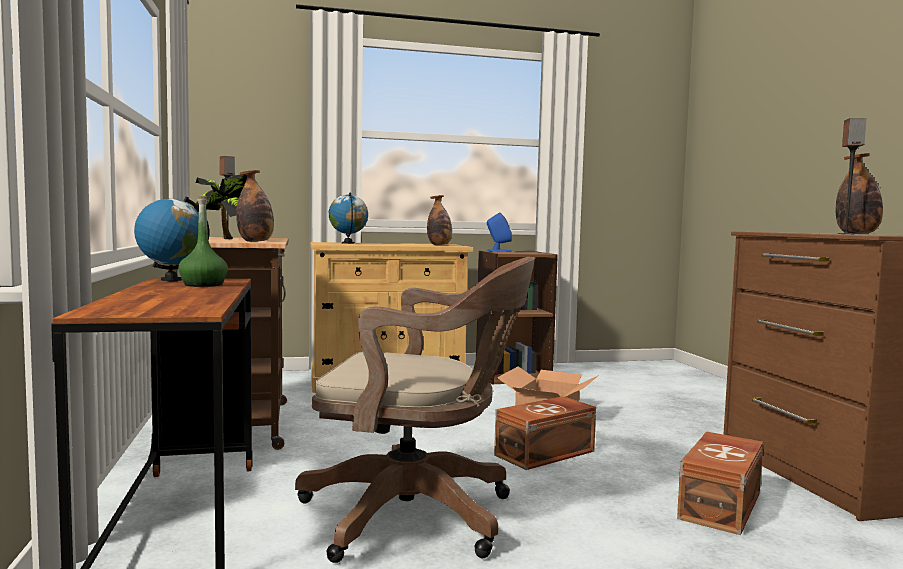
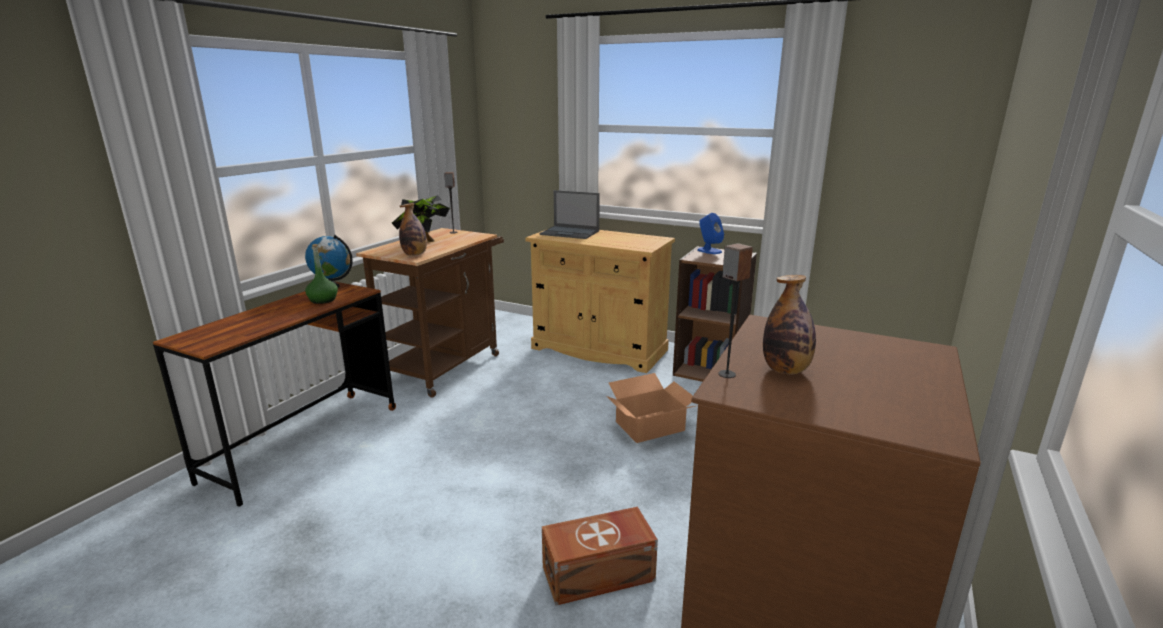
camera: 40 degrees right, 15 degrees up
brown office chair [295,257,535,563] -> none
globe [329,192,368,244] -> laptop [539,190,600,239]
bottle [427,195,452,245] -> none
brown storage box [494,396,596,470] -> none

